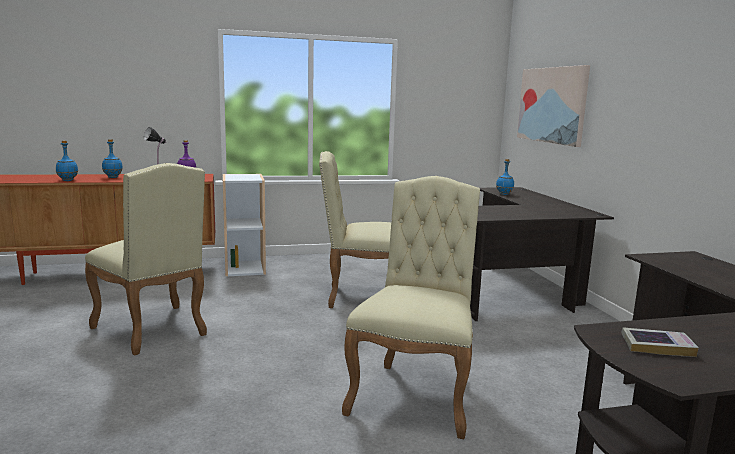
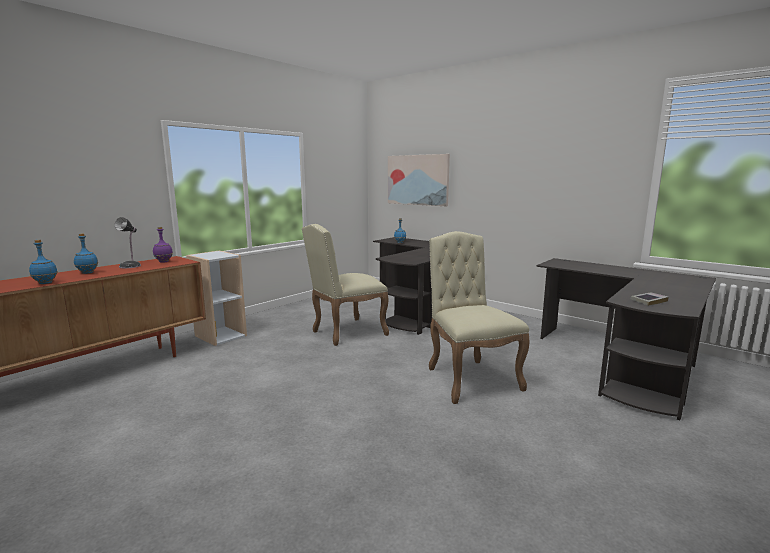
camera: 35 degrees left, 0 degrees up
beige chair [85,163,207,355] -> none

